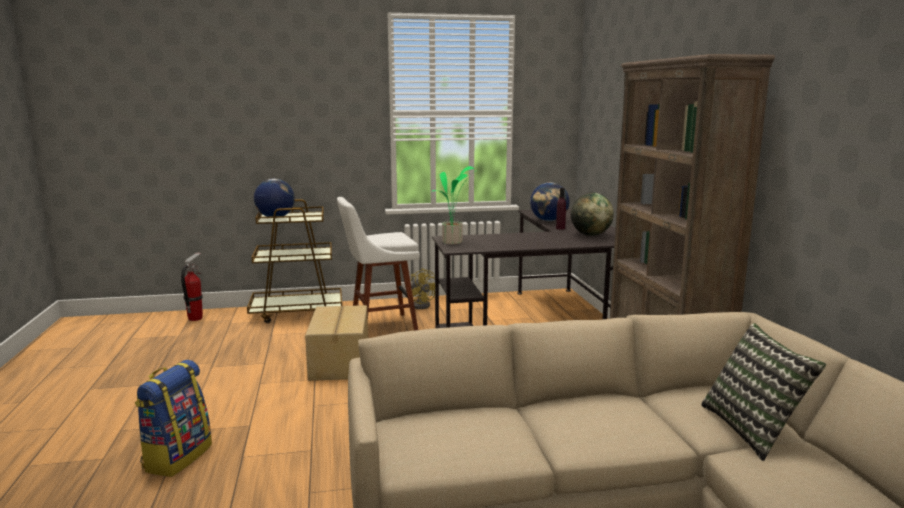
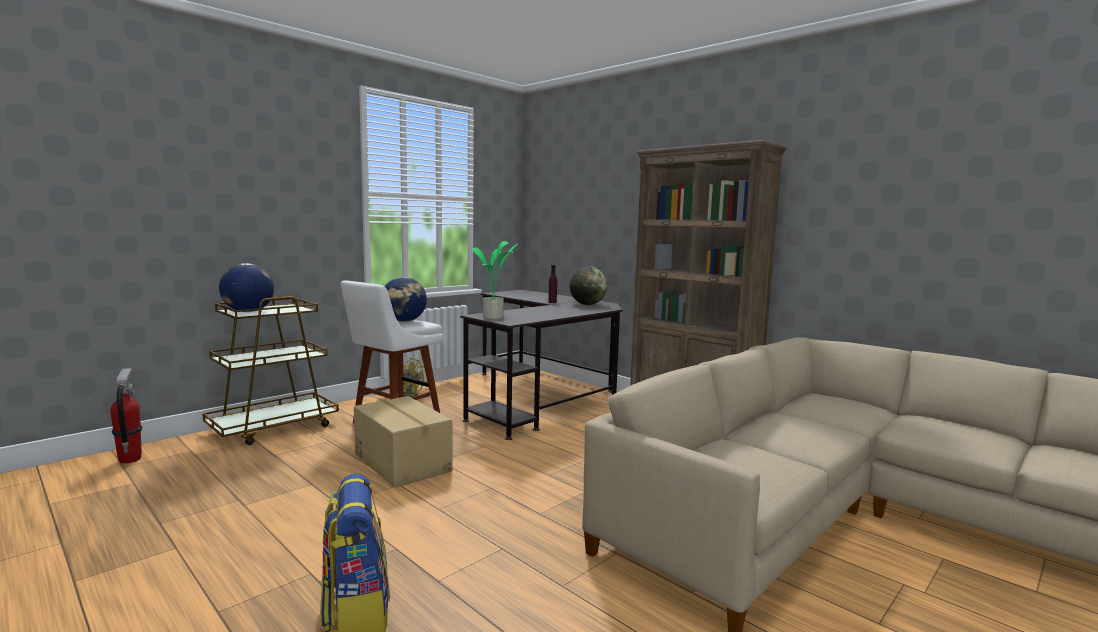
camera: 35 degrees left, 5 degrees down
globe [530,182,569,221] -> globe moved to [384,277,427,322]
pillow [701,323,826,461] -> none

